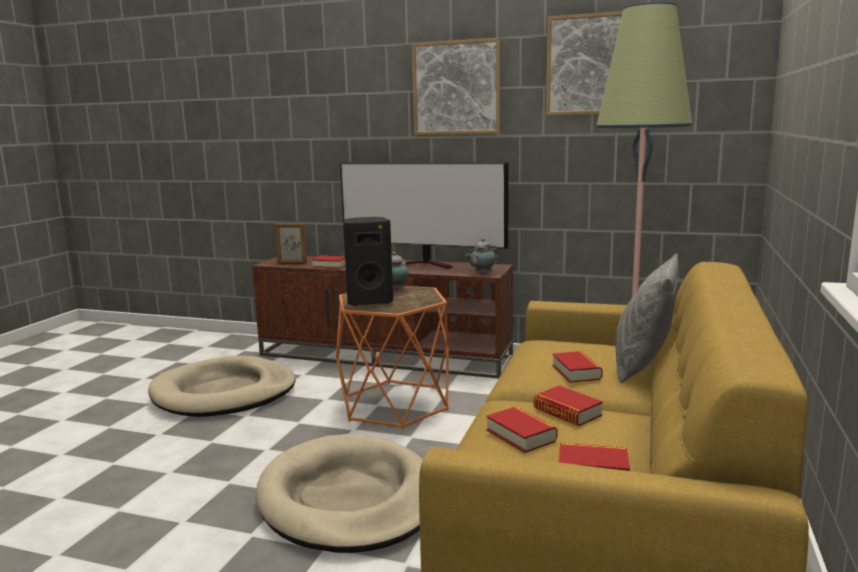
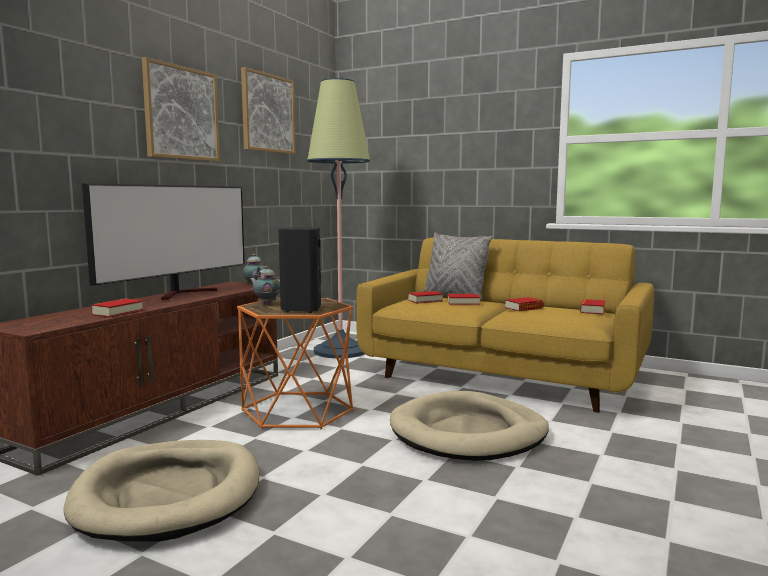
camera: 80 degrees left, 5 degrees down
picture frame [275,223,307,264] -> none
book [486,407,558,453] -> book moved to [408,291,443,304]

